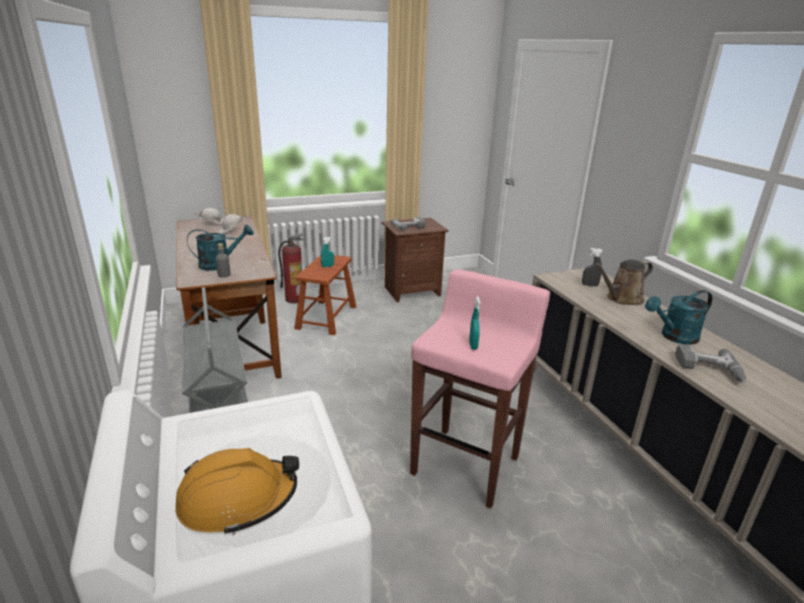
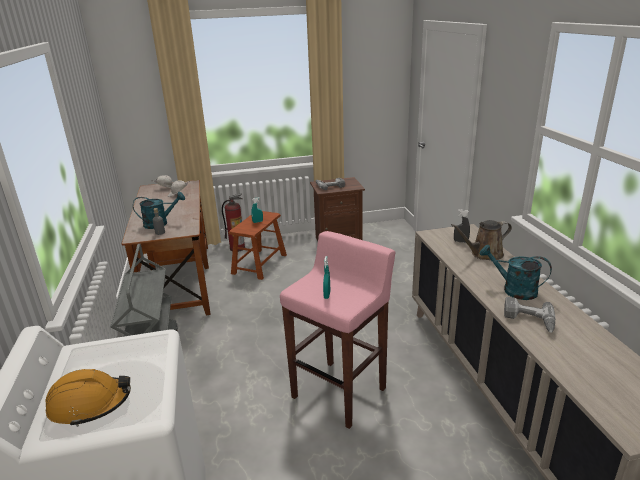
camera: 10 degrees right, 0 degrees up
turquoise watering can [645,290,712,345] -> turquoise watering can turned 45 degrees clockwise [480,245,552,300]

